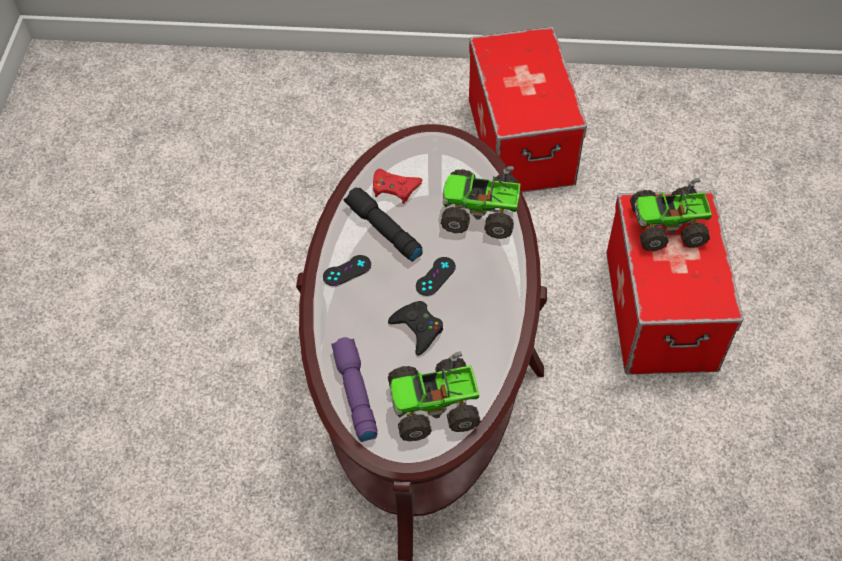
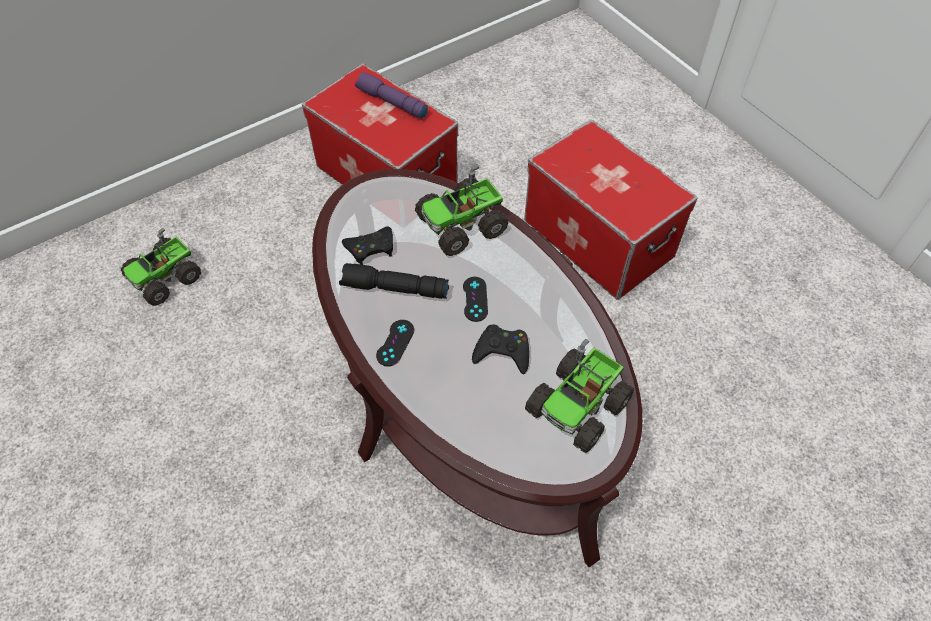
camera: 40 degrees left, 0 degrees up
purple flashlight [331,337,378,442] -> purple flashlight moved to [355,72,428,119]
red game controller [373,169,422,204] -> black game controller [342,226,393,265]
toy truck [630,178,712,251] -> toy truck moved to [121,228,201,306]

